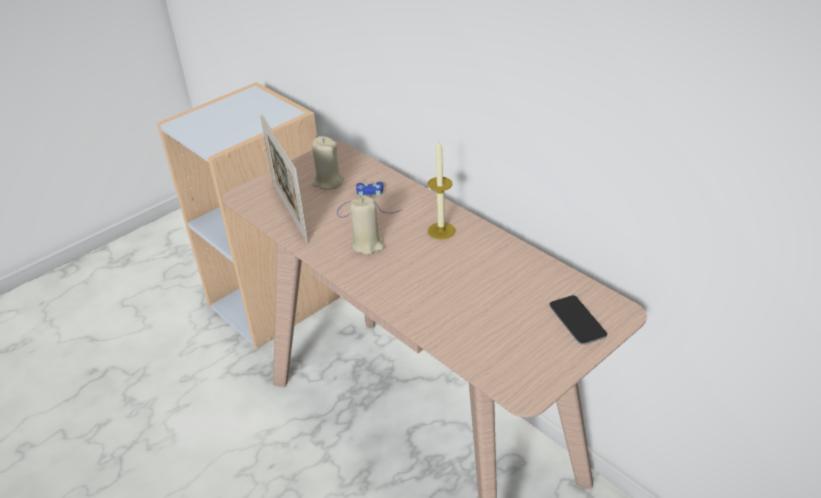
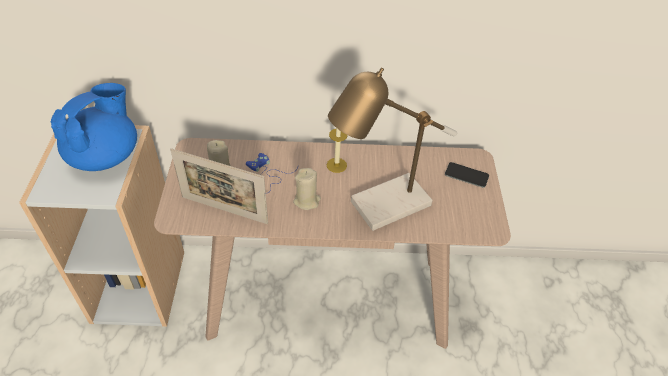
camera: 50 degrees left, 10 degrees up
none -> blue teapot [51,83,137,171]
none -> table lamp [328,67,457,231]

